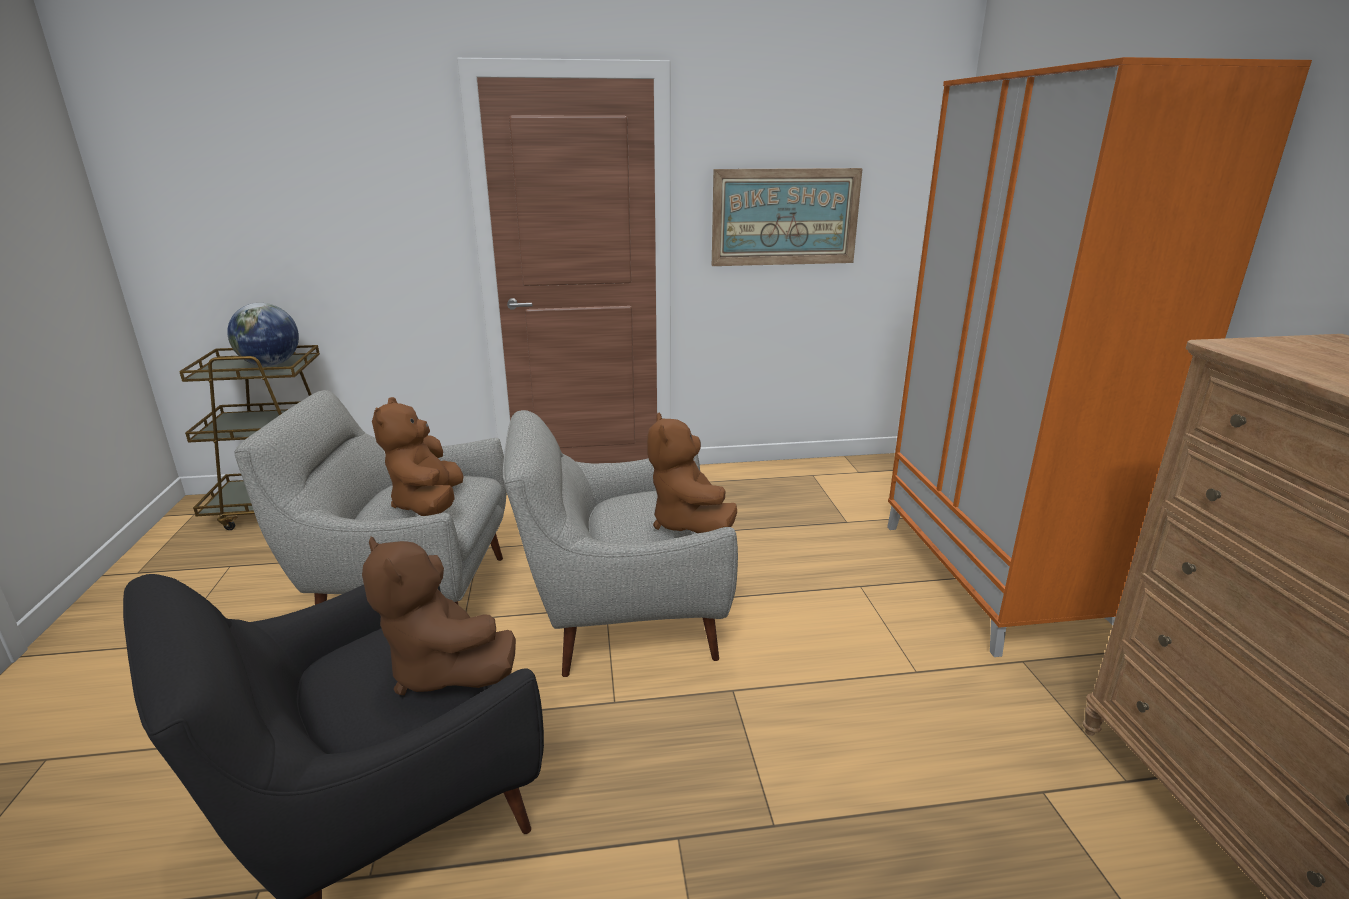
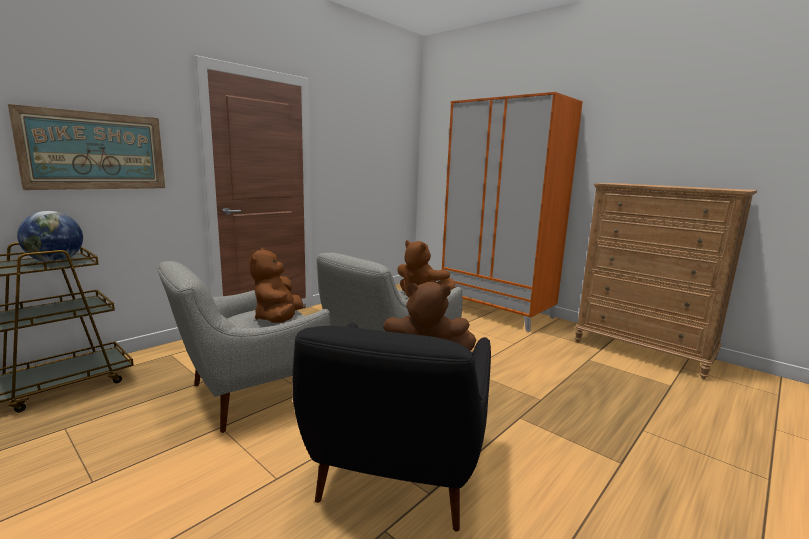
camera: 40 degrees left, 10 degrees down
brown plush toy [372,397,464,516] -> brown plush toy turned 45 degrees clockwise [249,248,303,323]
picture [712,168,863,266] -> picture moved to [8,104,165,190]

